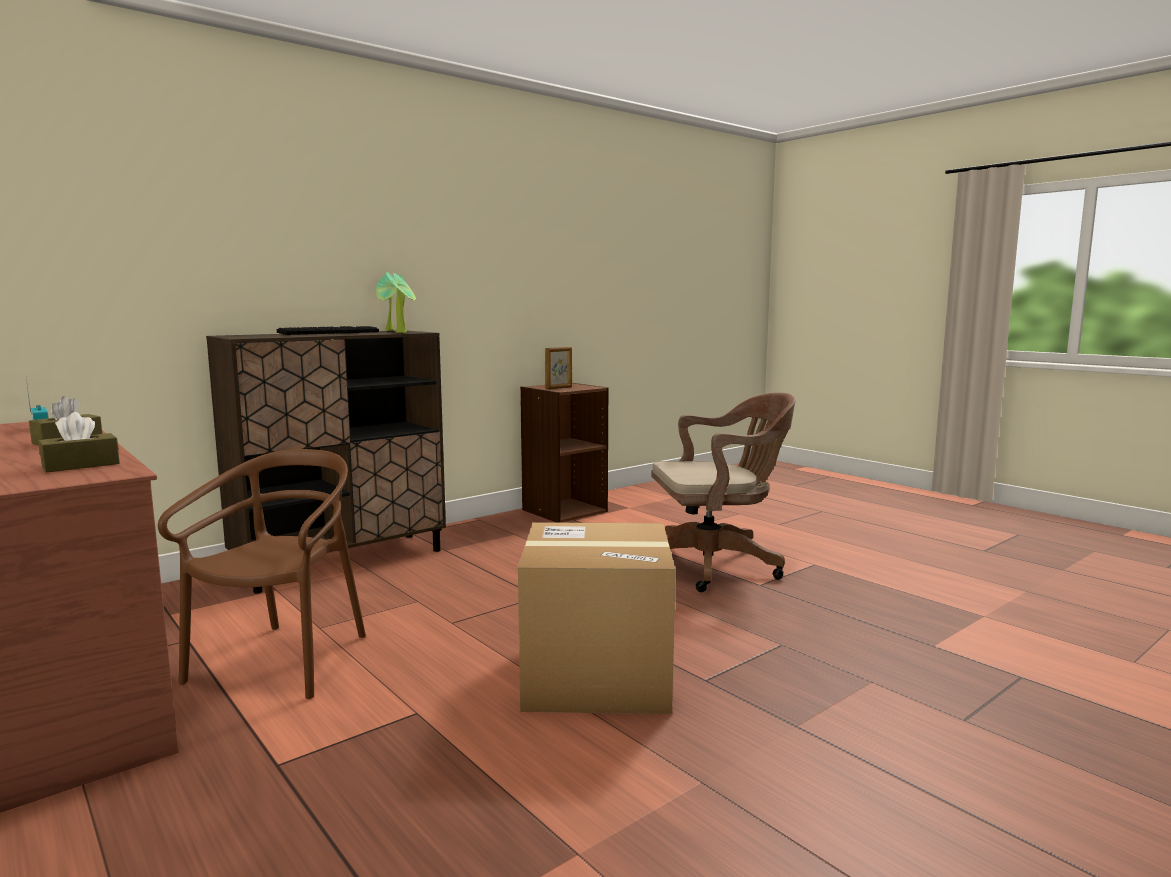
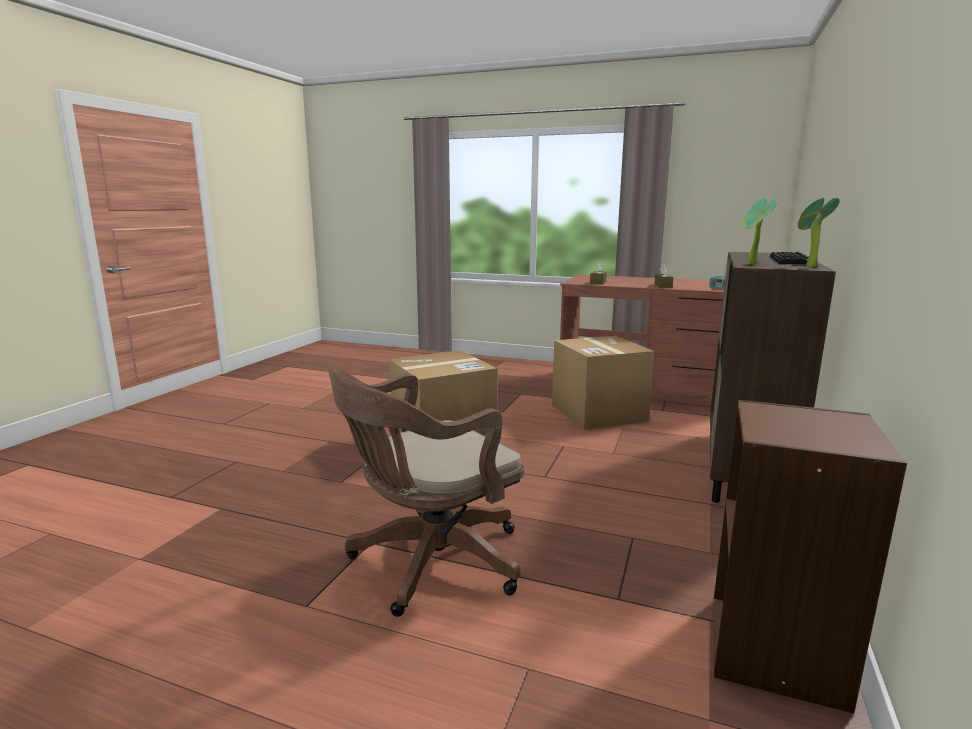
camera: 150 degrees right, 5 degrees up
brown chair [158,449,366,699] -> cardboard box [552,336,654,430]
picture frame [545,347,572,389] -> none

